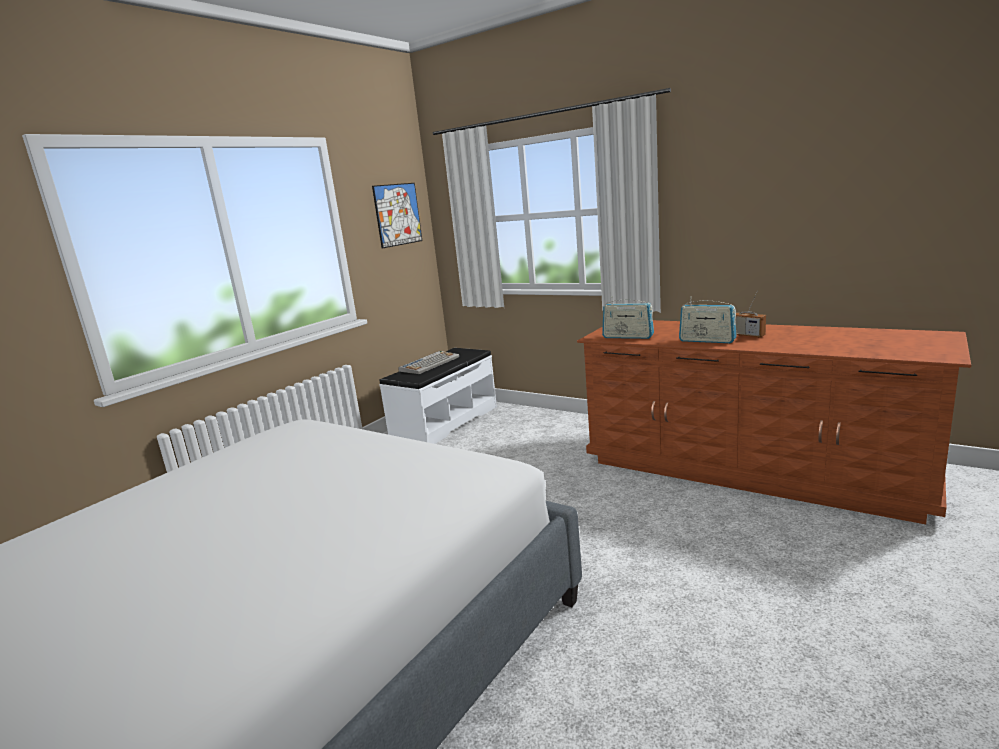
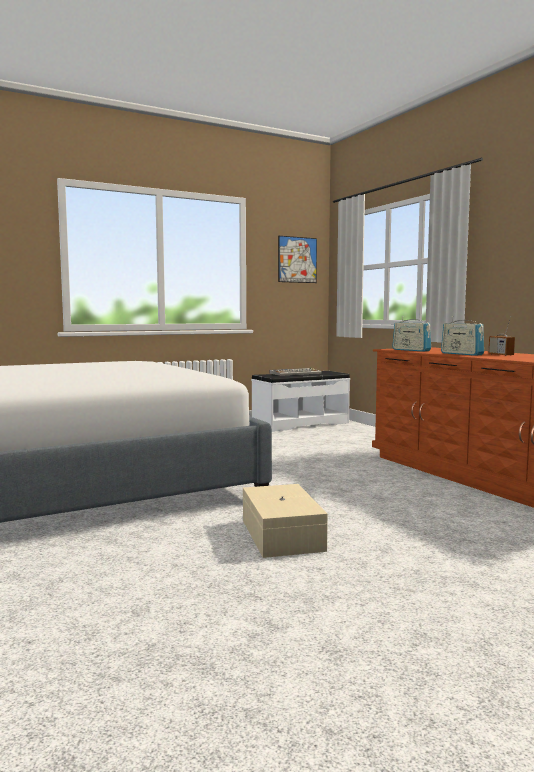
camera: 25 degrees right, 10 degrees down
none -> beige storage box [243,484,328,558]

